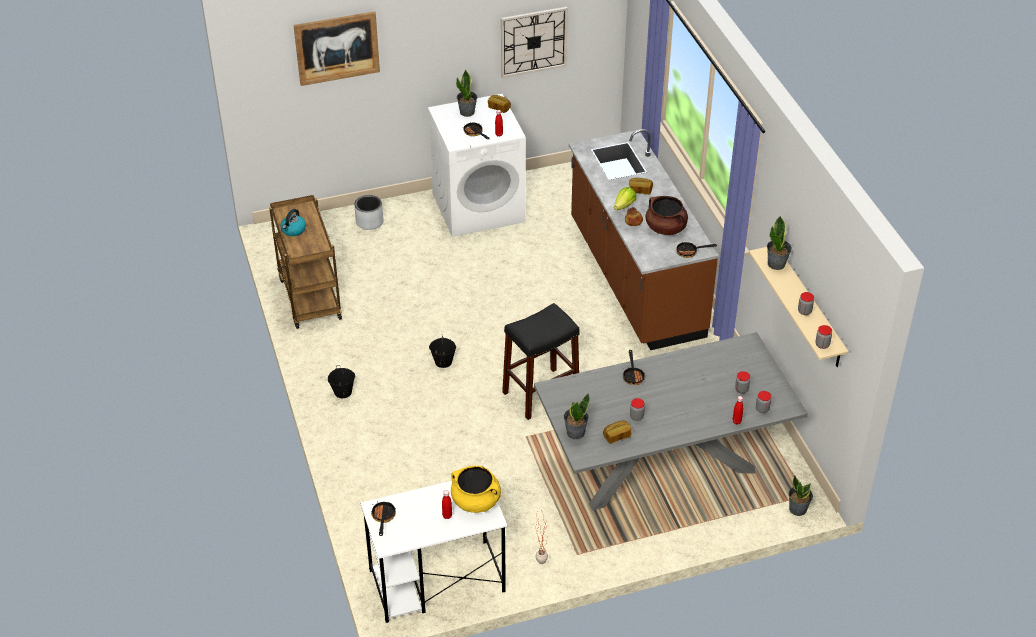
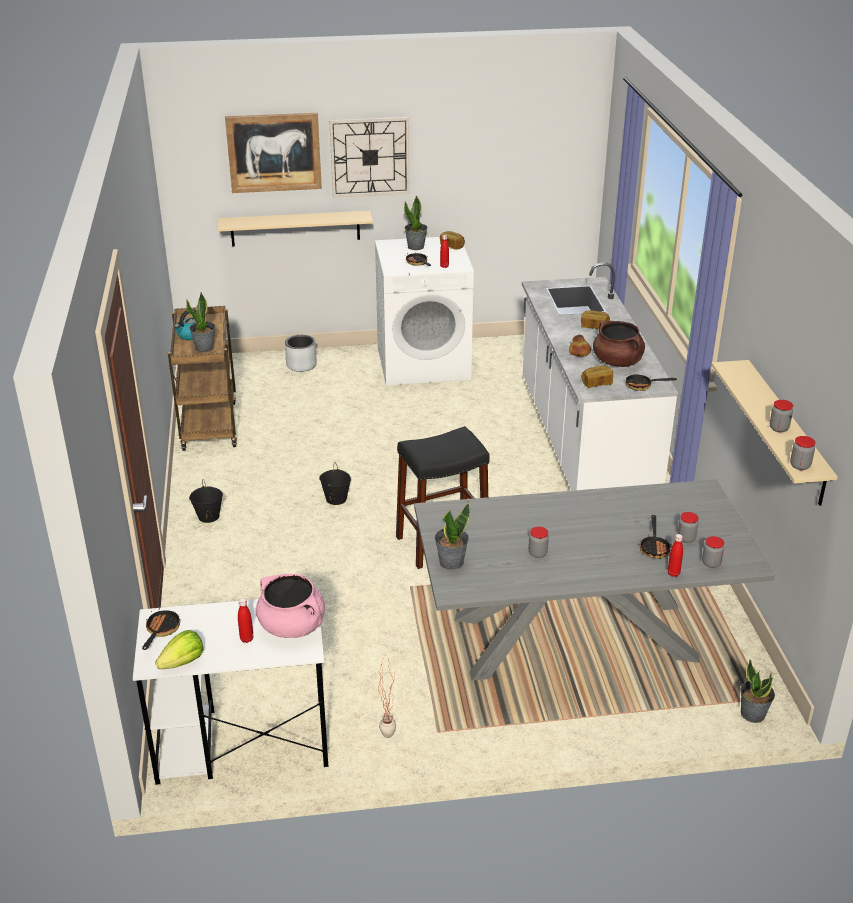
camera: 10 degrees right, 10 degrees down
yellow cooking pot [451,466,501,513] -> pink cooking pot [256,574,325,638]
wall clock [501,7,568,78] -> wall clock moved to [329,117,409,197]
brown counter [569,129,719,350] -> white counter [522,262,678,491]
bread [603,421,631,444] -> bread moved to [582,366,613,388]
lettuce [614,187,637,210] -> lettuce moved to [155,630,204,669]
frying pan [623,350,645,385] -> frying pan moved to [640,515,671,559]
potted plant [767,216,792,270] -> potted plant moved to [186,292,215,352]
none -> beige shelf [218,211,373,247]

